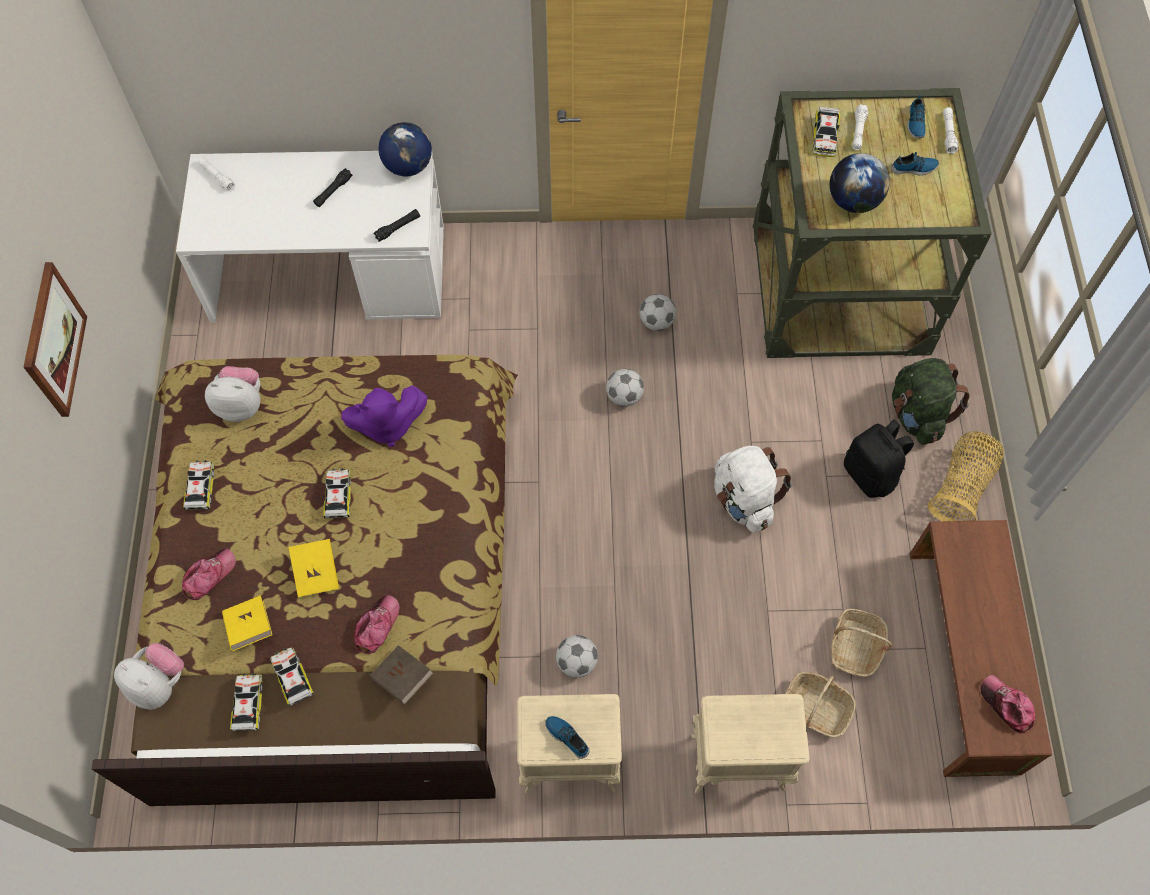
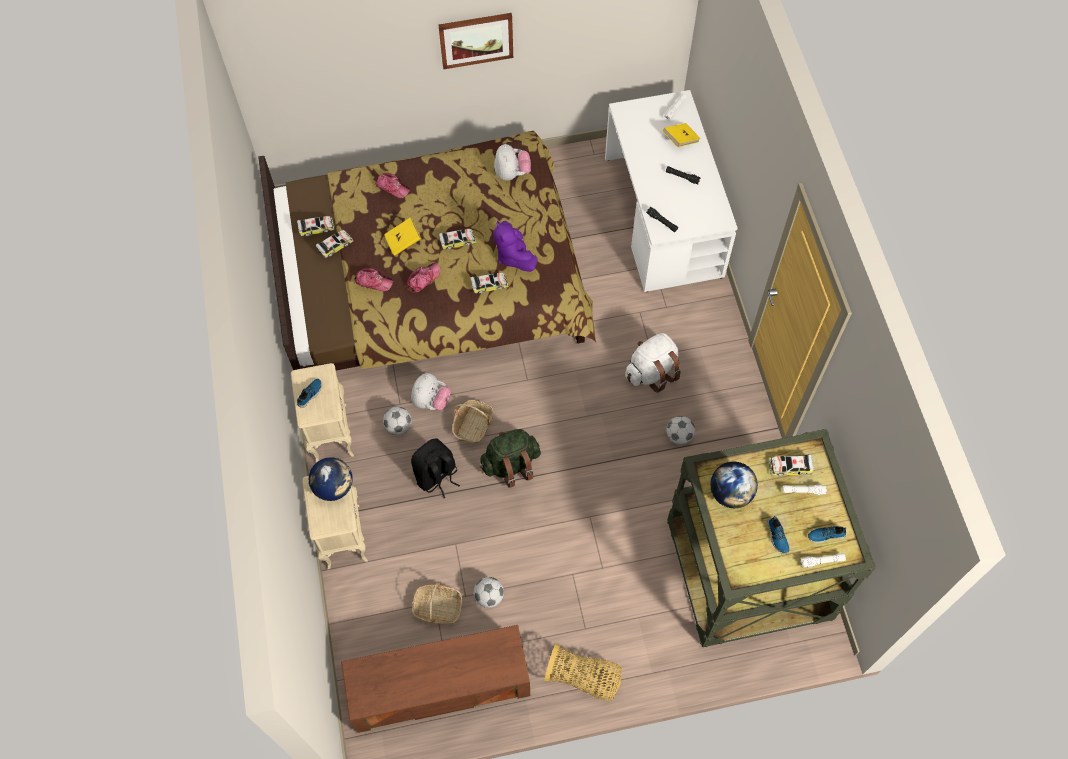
camera: 80 degrees right, 0 degrees up
plush toy [114,643,184,710] -> plush toy moved to [411,373,451,410]
toy car [183,460,214,510] -> toy car moved to [471,272,508,294]
yellow book [222,595,272,651] -> yellow book moved to [663,123,701,147]
brown book [370,645,434,704] -> none
globe [378,122,432,176] -> globe moved to [309,457,353,501]
football [606,369,644,407] -> football moved to [473,577,504,608]
white backpack [714,446,792,533] -> white backpack moved to [625,333,681,393]
basket [785,672,856,738] -> basket moved to [452,400,493,444]
black backpack [844,419,914,498] -> black backpack moved to [411,438,460,498]
green backpack [892,358,970,445] -> green backpack moved to [480,429,541,488]
cap [981,675,1035,734] -> cap moved to [407,263,441,293]

